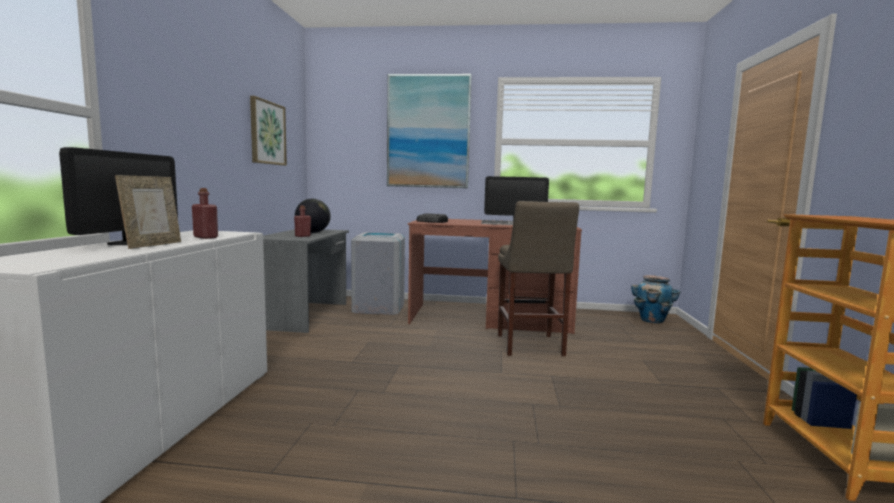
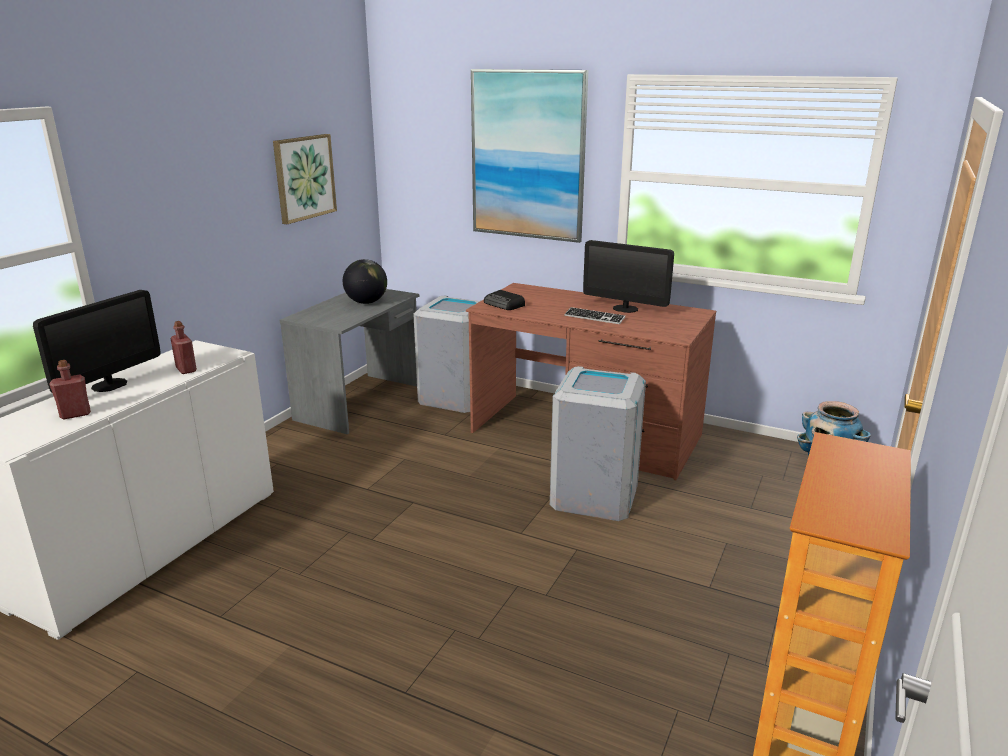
camera: 20 degrees right, 15 degrees up
picture frame [115,175,181,249] -> none
red bottle [294,206,311,237] -> red bottle moved to [50,360,91,419]
beige stool [498,201,579,356] -> grey trash can [550,366,646,521]

